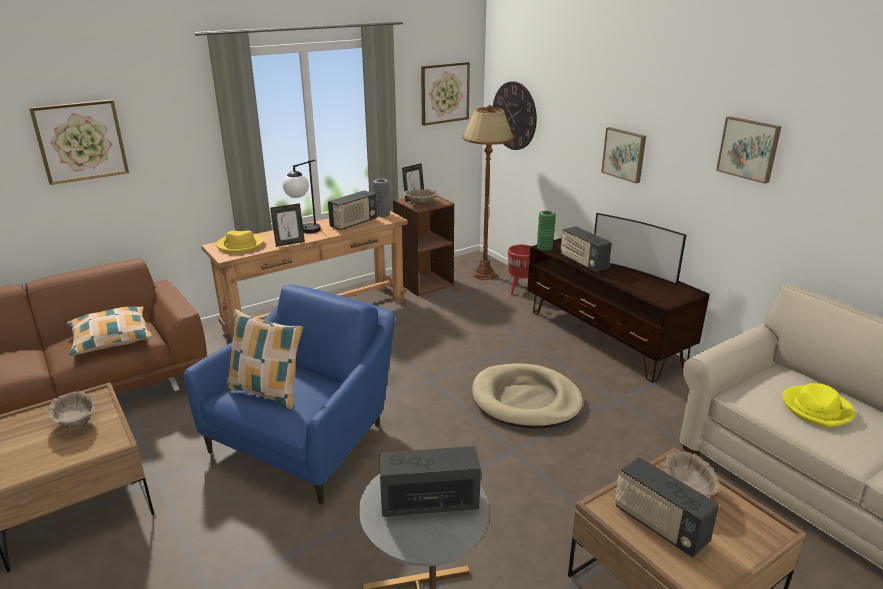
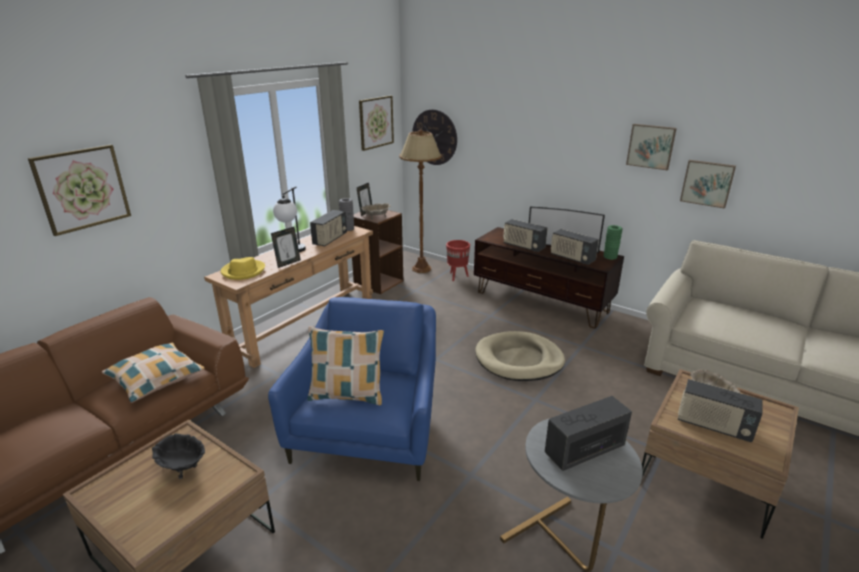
camera: 20 degrees left, 0 degrees up
beige bowl [47,391,96,435] -> black bowl [152,434,205,479]
green vase [537,210,556,250] -> green vase moved to [603,225,623,260]
picture [601,127,646,183] -> picture moved to [680,160,736,209]
yellow hat [783,383,855,427] -> none
none -> radio [551,229,599,265]

